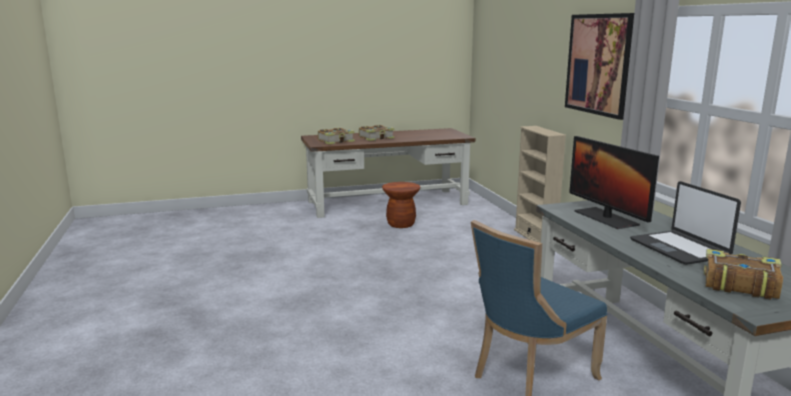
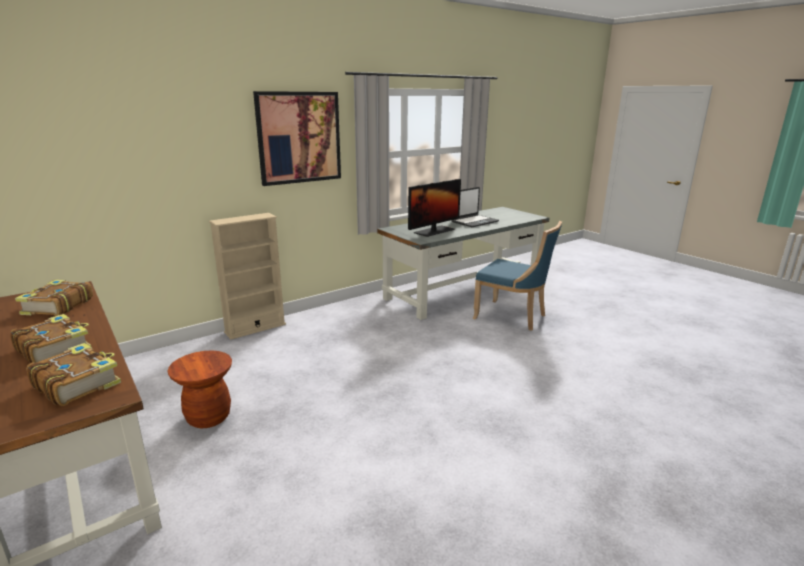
camera: 110 degrees left, 5 degrees up
book [704,249,783,299] -> book moved to [15,280,93,316]

